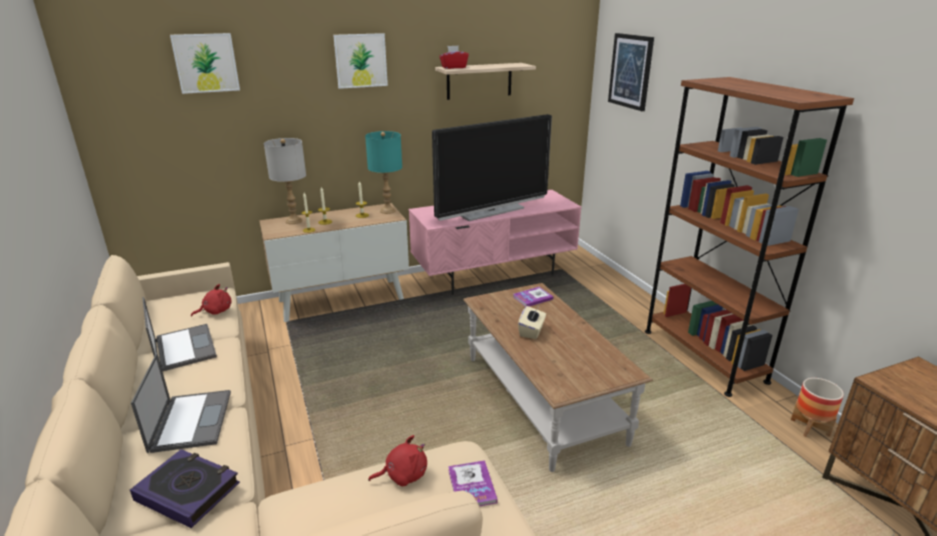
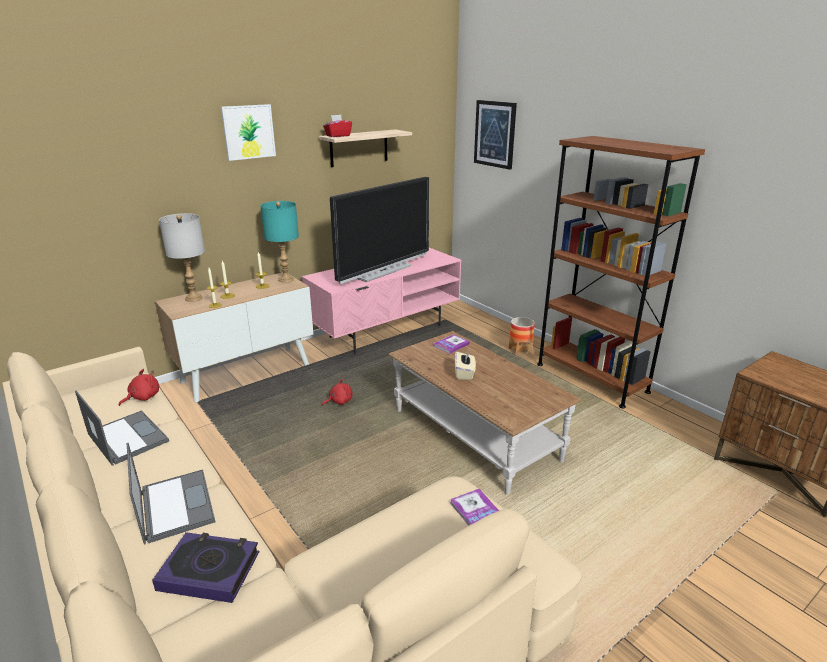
camera: 15 degrees left, 0 degrees up
picture [170,33,240,94] -> none
red plush toy [368,435,427,486] -> red plush toy moved to [322,379,353,406]
planter [791,378,844,437] -> planter moved to [509,317,535,356]

